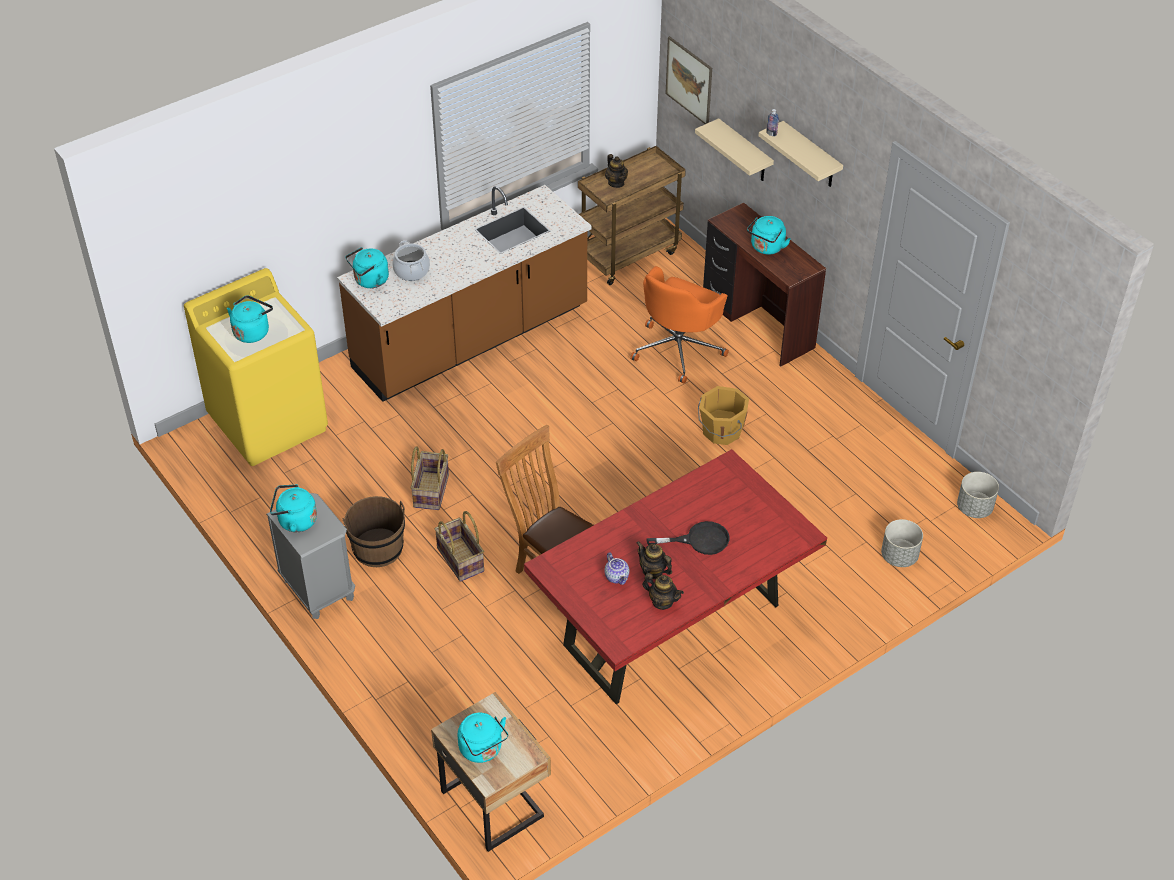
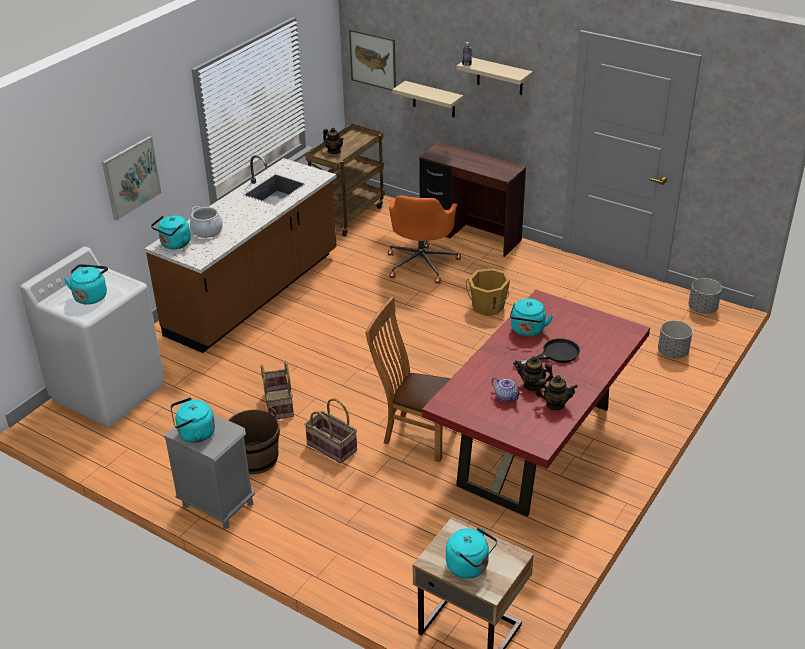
camera: 20 degrees left, 10 degrees down
yellow washing machine [184,268,328,466] -> white washing machine [20,247,165,428]
turquoise kettle [747,216,790,255] -> turquoise kettle moved to [510,299,553,337]
none -> picture [102,136,161,221]

